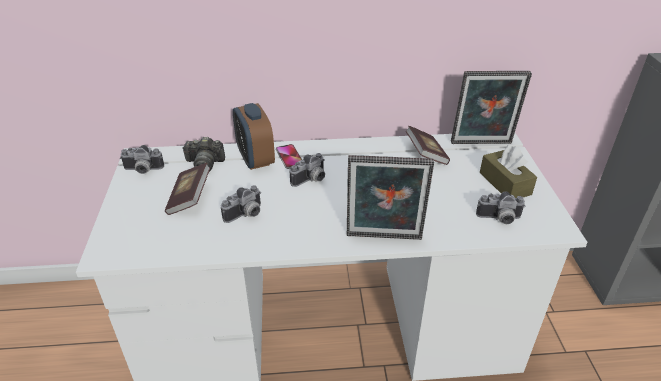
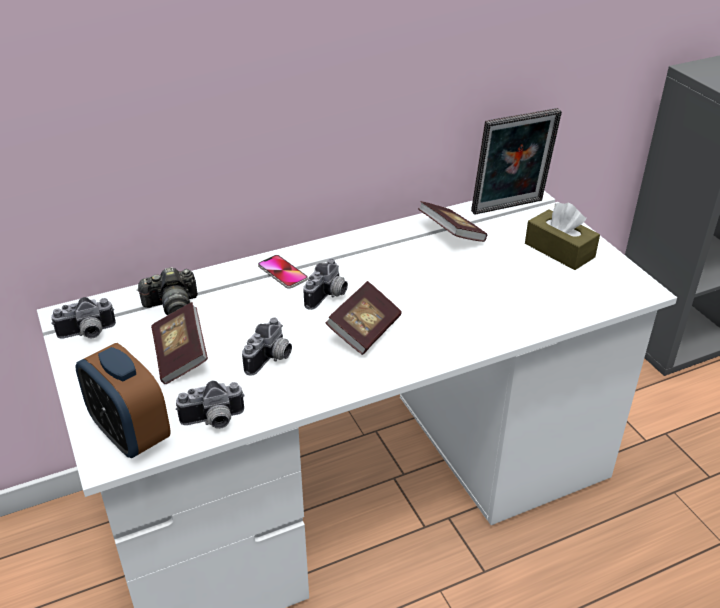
camera: 20 degrees left, 0 degrees up
alarm clock [233,103,275,170] -> alarm clock moved to [75,343,171,458]
picture frame [347,155,434,240] -> none
camera [476,191,526,224] -> camera moved to [176,380,245,429]
none -> book [325,281,402,355]

